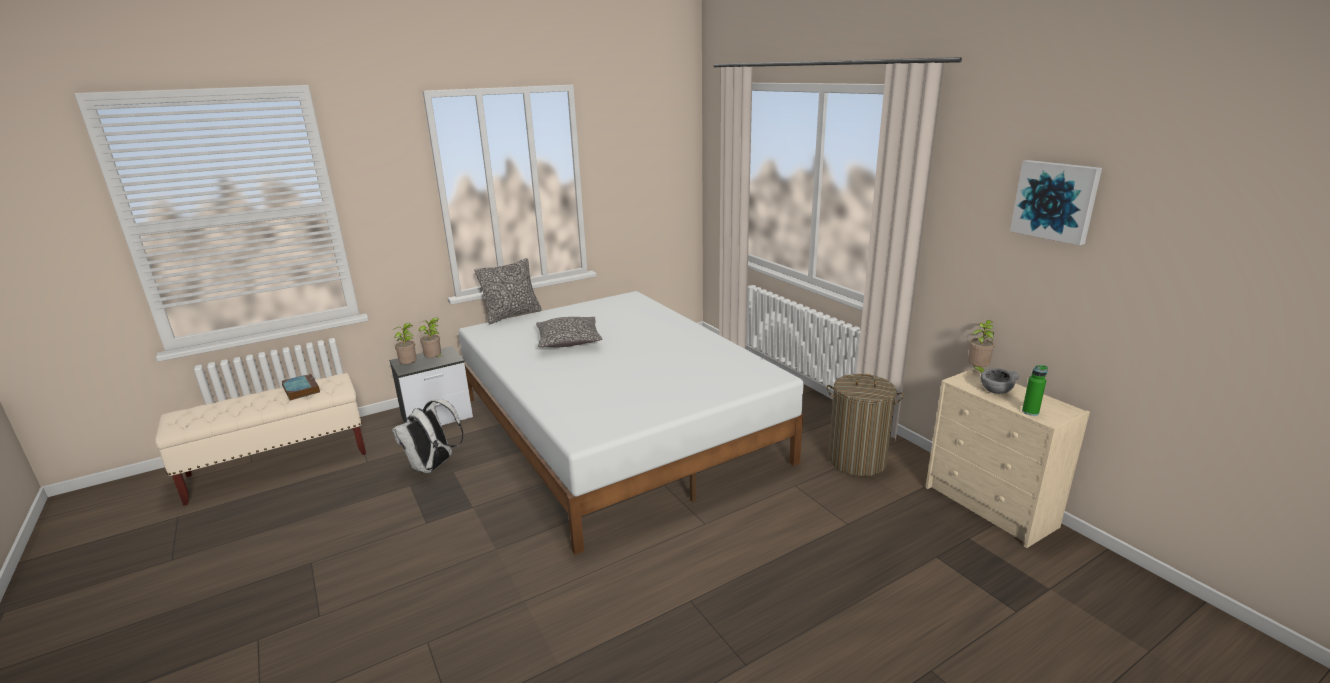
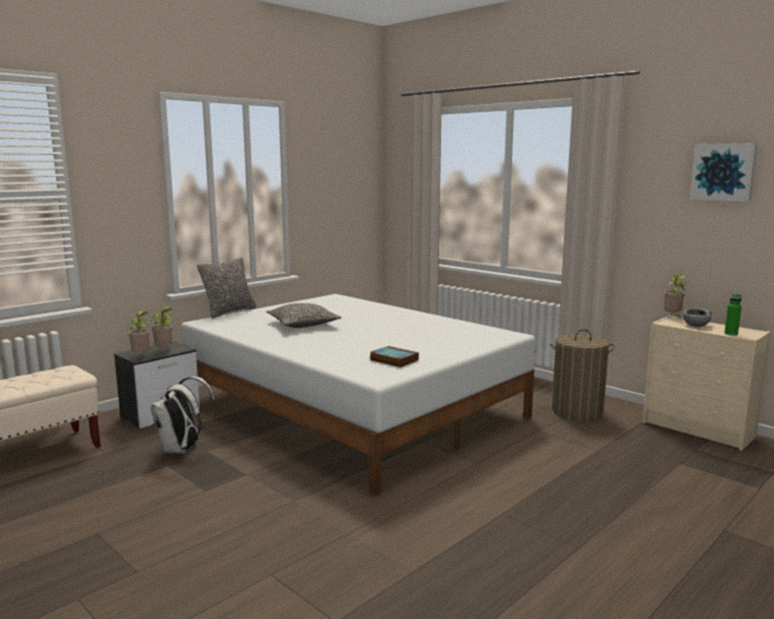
camera: 15 degrees left, 10 degrees down
book [282,374,320,401] -> book moved to [370,346,419,368]

